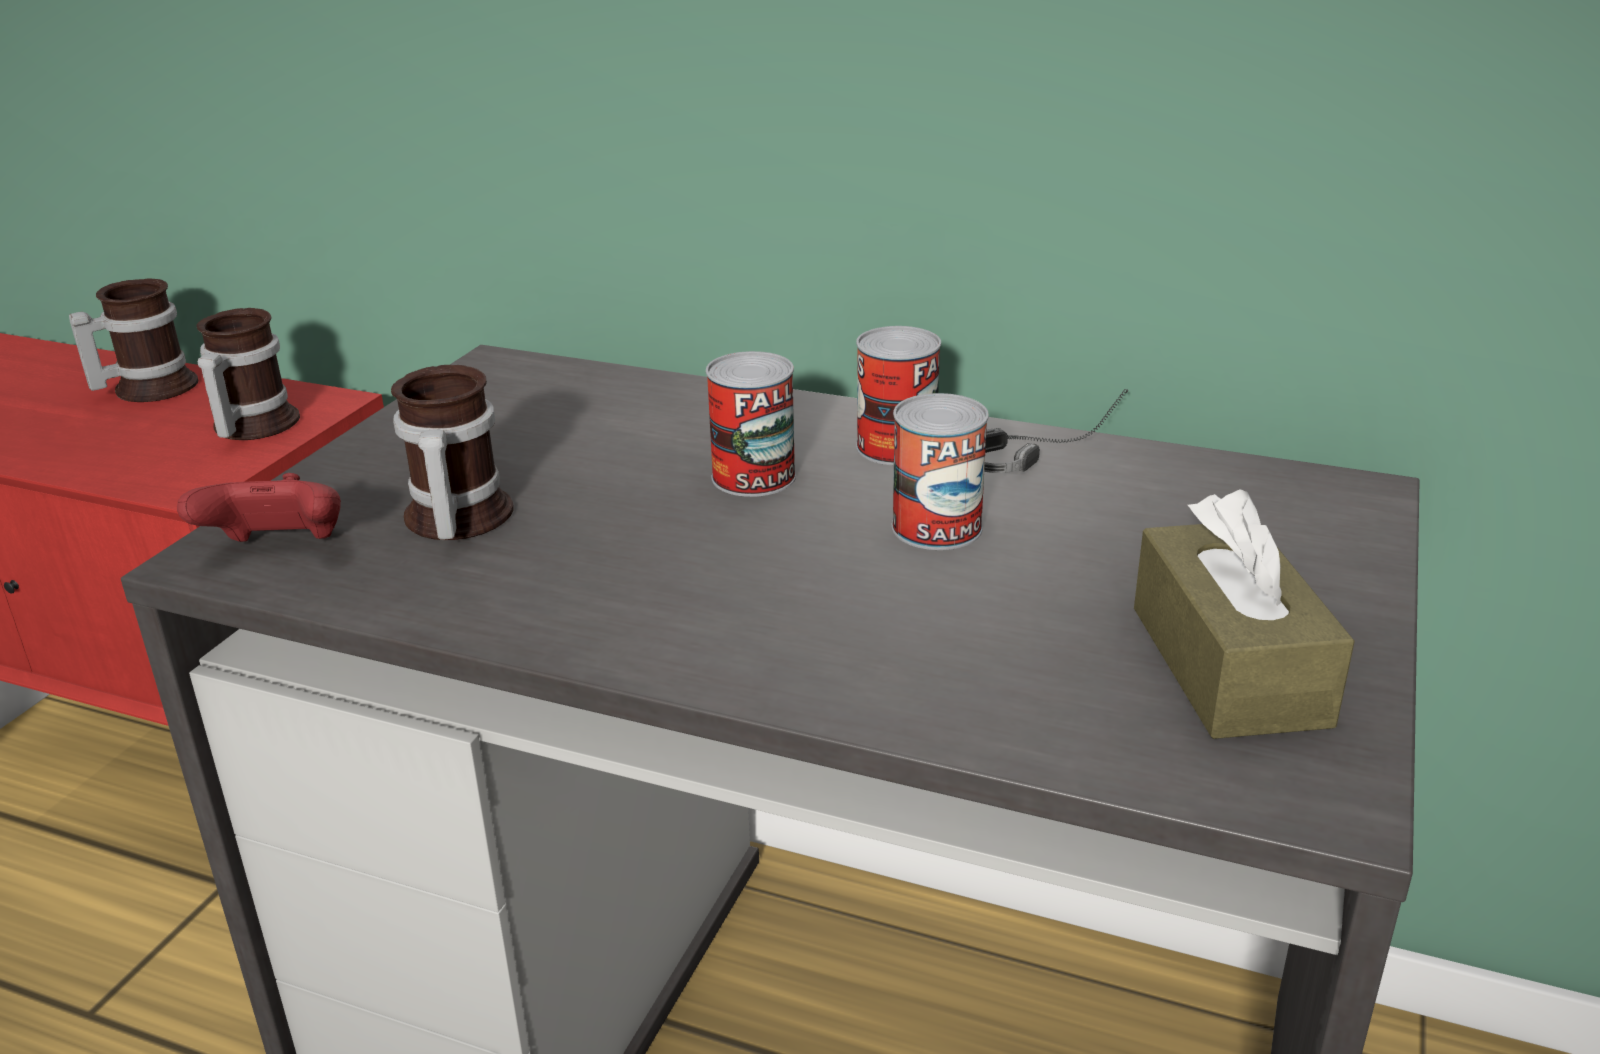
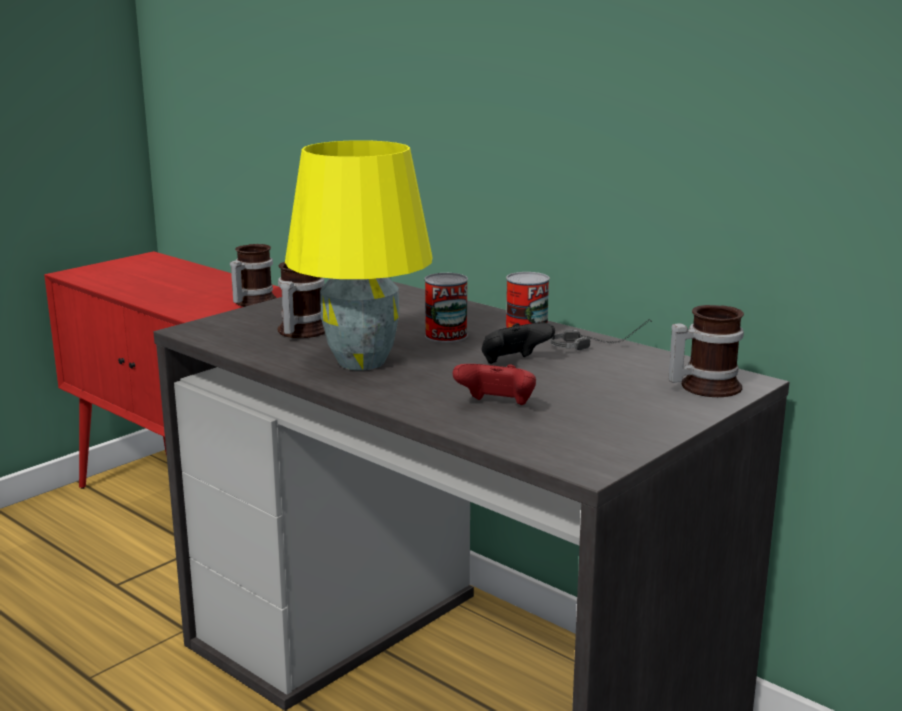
camera: 20 degrees right, 10 degrees down
mug [69,279,198,402] -> mug moved to [669,305,744,397]
red game controller [177,473,341,542] -> red game controller moved to [453,364,536,405]
can [891,393,989,550] -> black game controller [482,323,555,364]
brown tissue box [1134,489,1355,739] -> none
none -> yellow table lamp [285,140,433,370]

